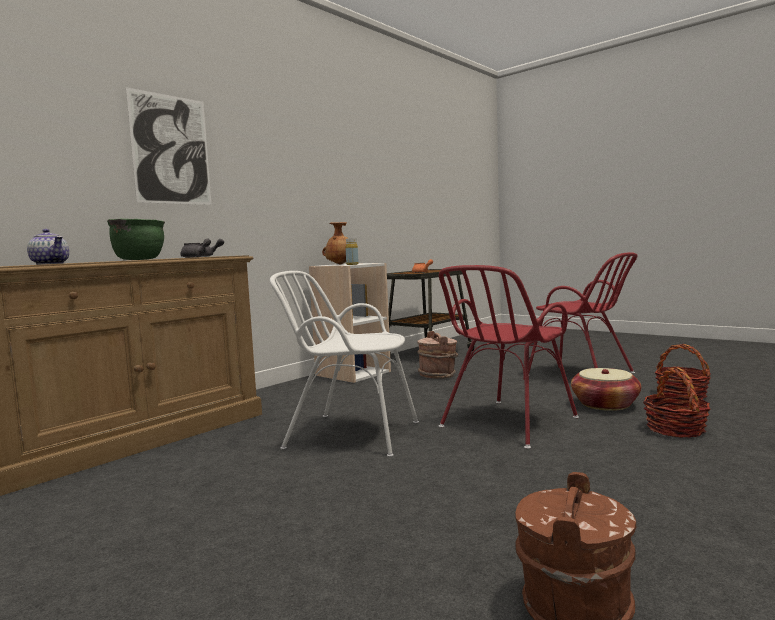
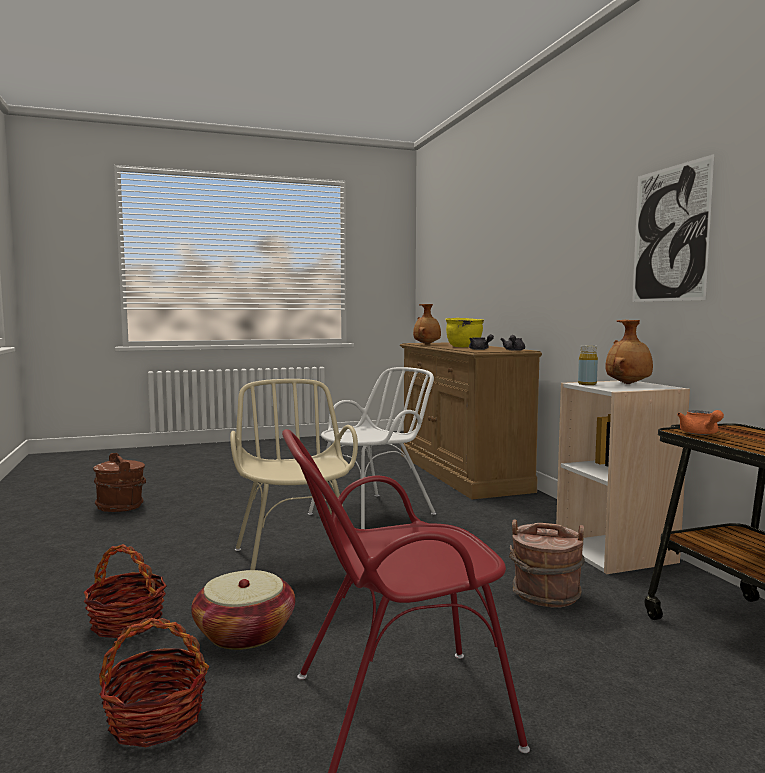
camera: 120 degrees right, 0 degrees up
teapot [27,229,69,265] -> brown vase [413,304,441,345]
green cooking pot [107,219,165,260] -> yellow cooking pot [446,318,484,347]
picture [126,87,212,205] -> picture moved to [632,154,715,302]
red chair [439,265,579,449] -> beige chair [230,379,358,570]

